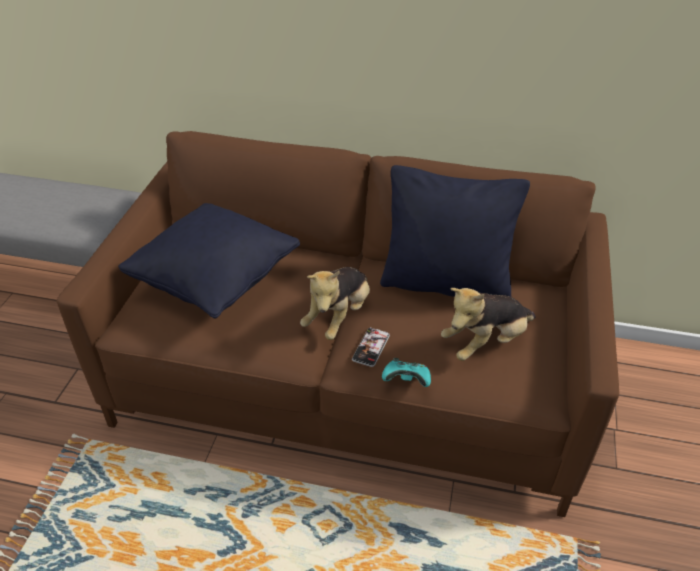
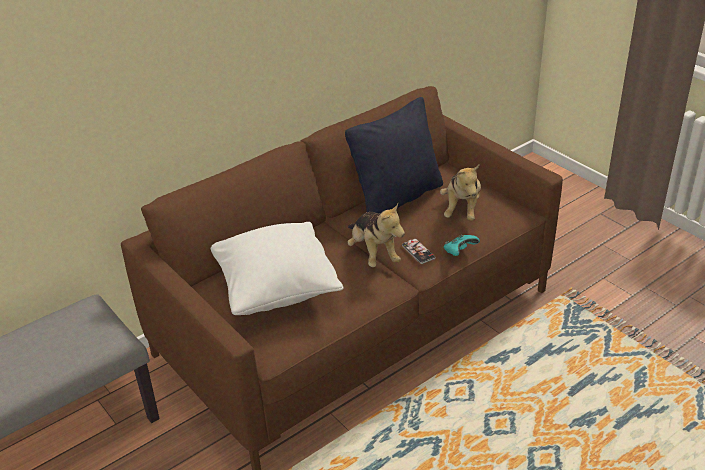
camera: 50 degrees left, 5 degrees down
black pillow [118,203,300,318] -> white pillow [211,222,343,315]

